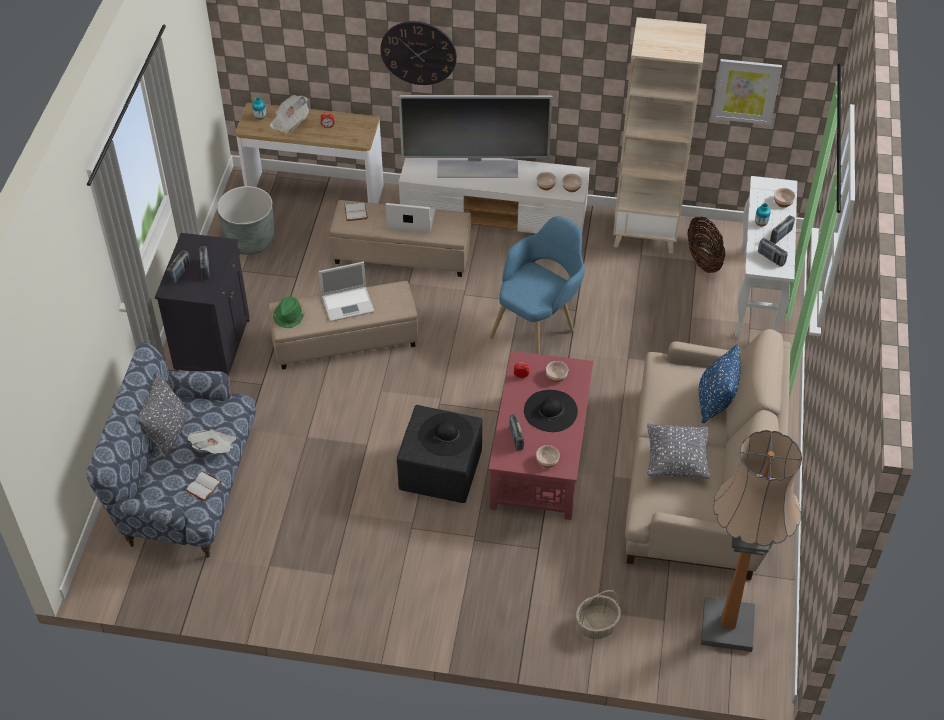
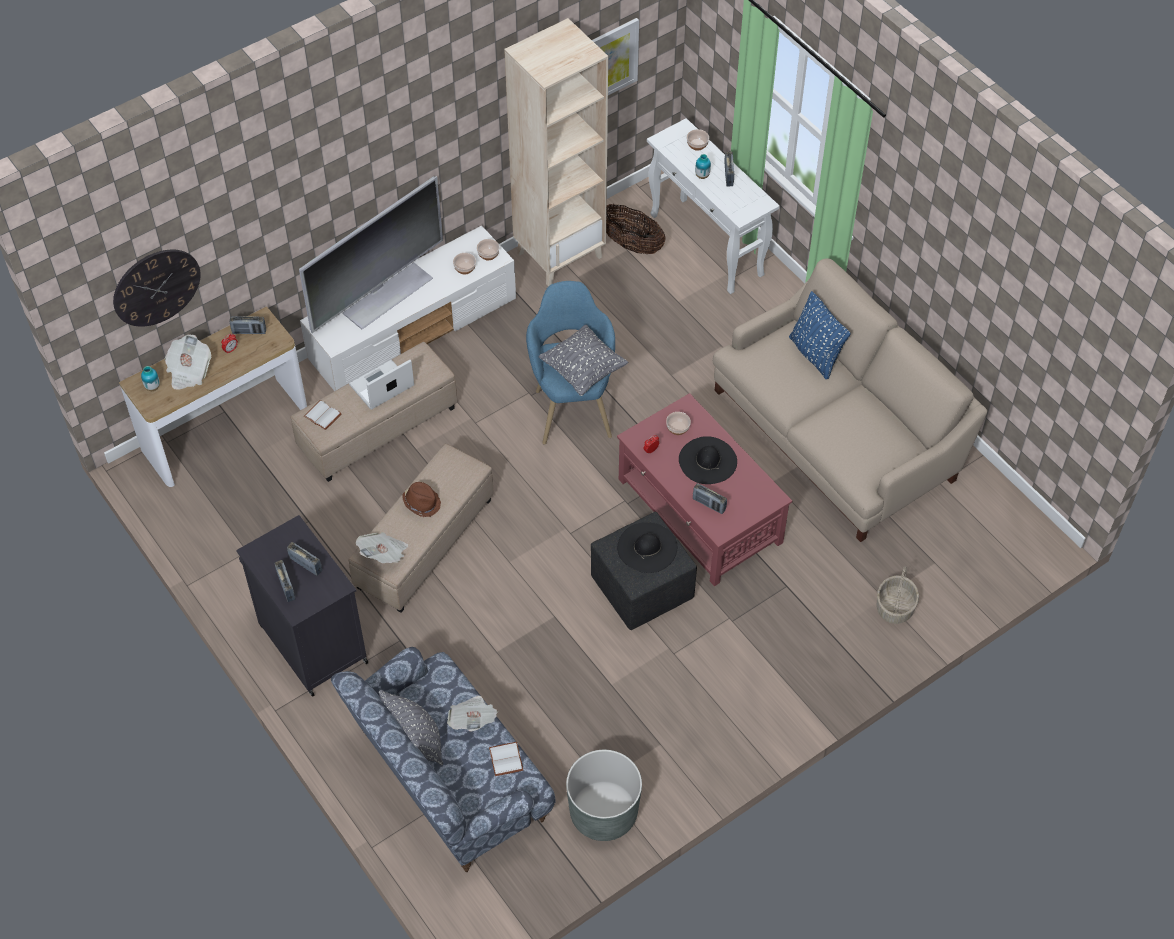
camera: 45 degrees left, 5 degrees up
grey planter [217,186,275,255] -> grey planter moved to [566,750,642,841]
green hat [273,296,305,328] -> newspaper [356,532,409,563]
laptop [319,262,375,322] -> brown hat [402,482,441,517]
wall clock [380,21,457,85] -> wall clock moved to [113,250,201,327]
bowl [536,445,560,468] -> none
grey pillow [647,423,710,479] -> grey pillow moved to [539,325,628,396]
floor lamp [701,430,802,652] -> none
radio [758,238,788,267] -> radio moved to [230,316,266,334]

